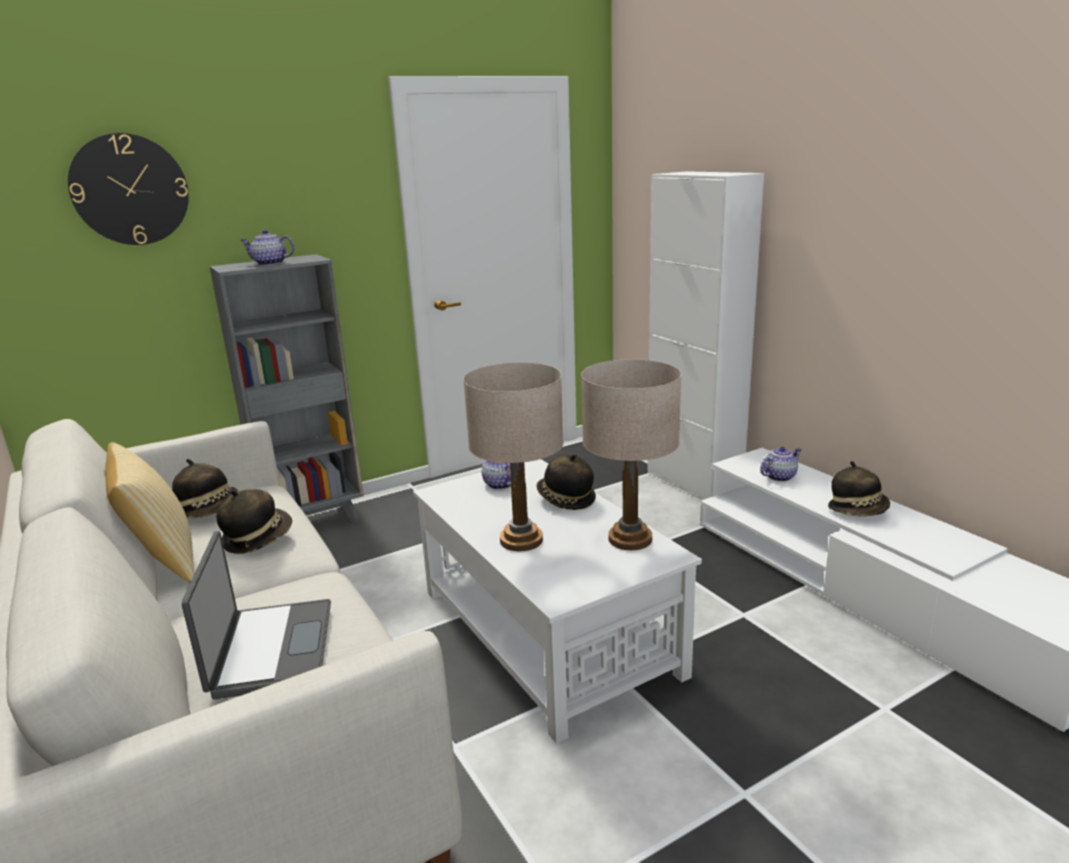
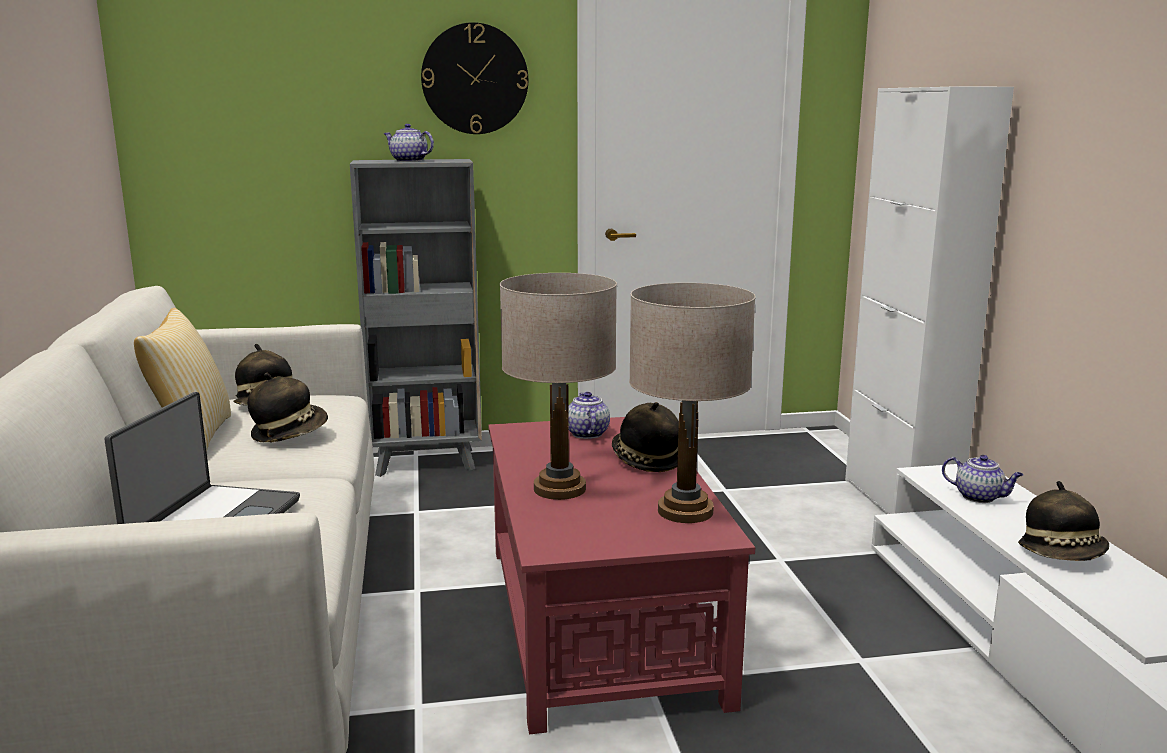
camera: 20 degrees right, 5 degrees down
wall clock [68,133,189,245] -> wall clock moved to [421,22,528,134]
white coffee table [413,459,702,744] -> red coffee table [488,417,755,734]
teapot [760,447,801,482] -> teapot turned 45 degrees clockwise [942,455,1023,503]

